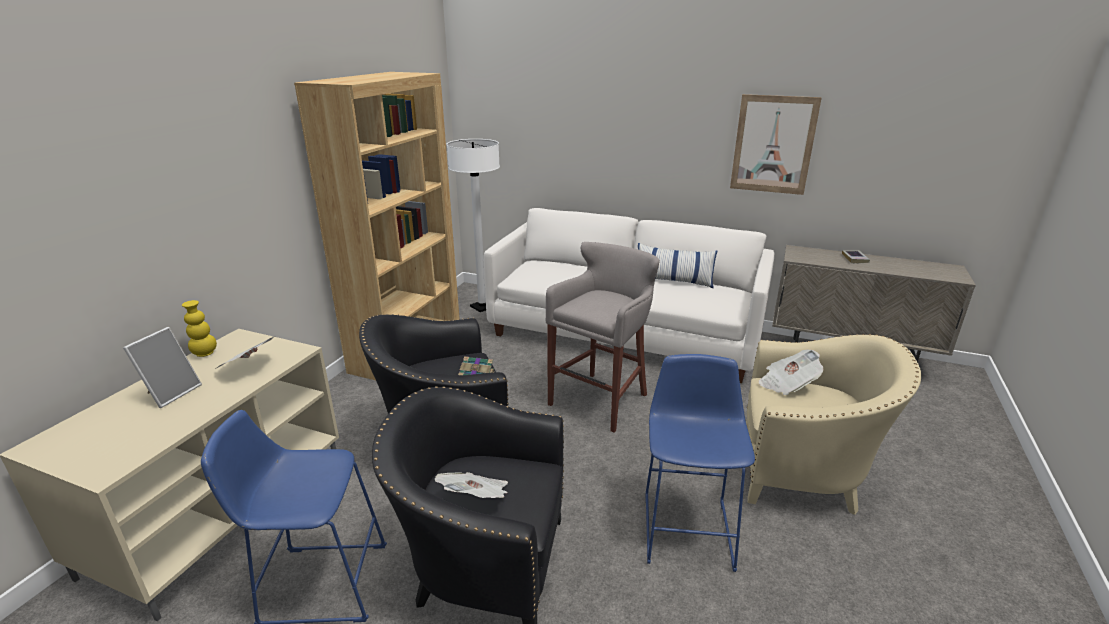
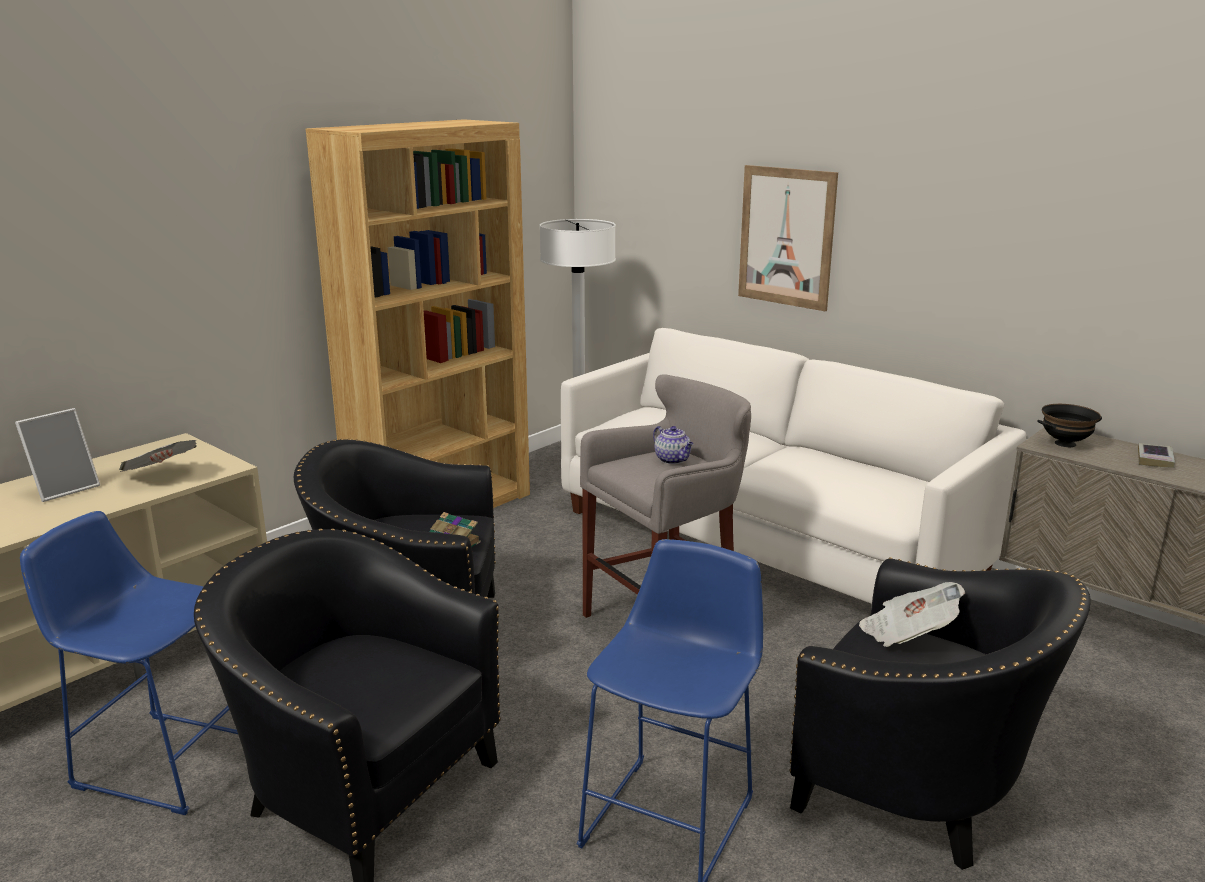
camera: 20 degrees right, 5 degrees down
yellow vase [182,300,217,357] -> none
newspaper [435,472,508,498] -> none
pillow [638,243,717,288] -> none
picture [730,94,822,195] -> picture moved to [738,165,838,311]
beige armchair [746,334,921,515] -> black armchair [790,557,1091,870]
none -> teapot [653,426,694,464]
none -> black bowl [1037,404,1102,447]

